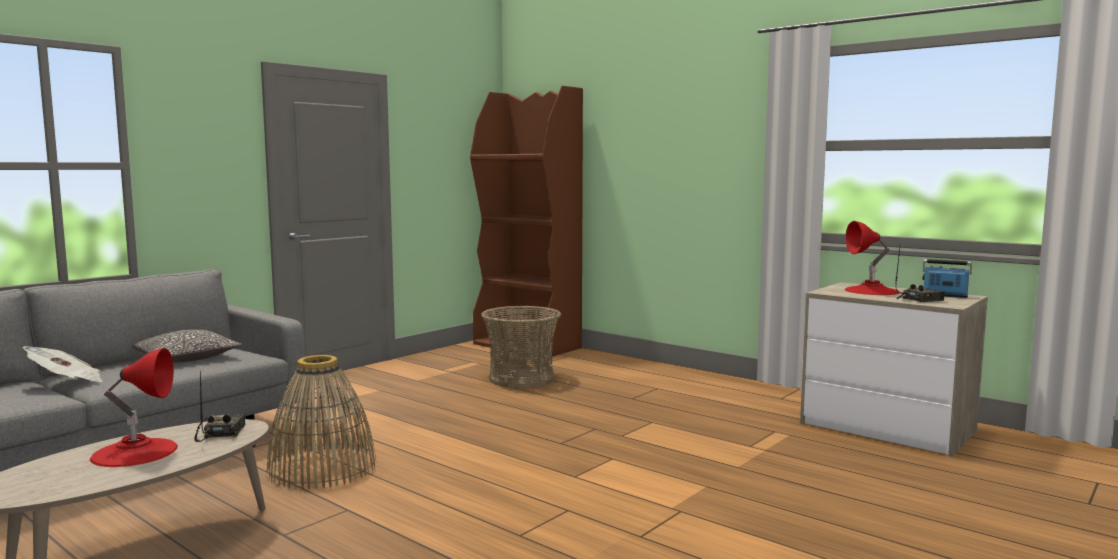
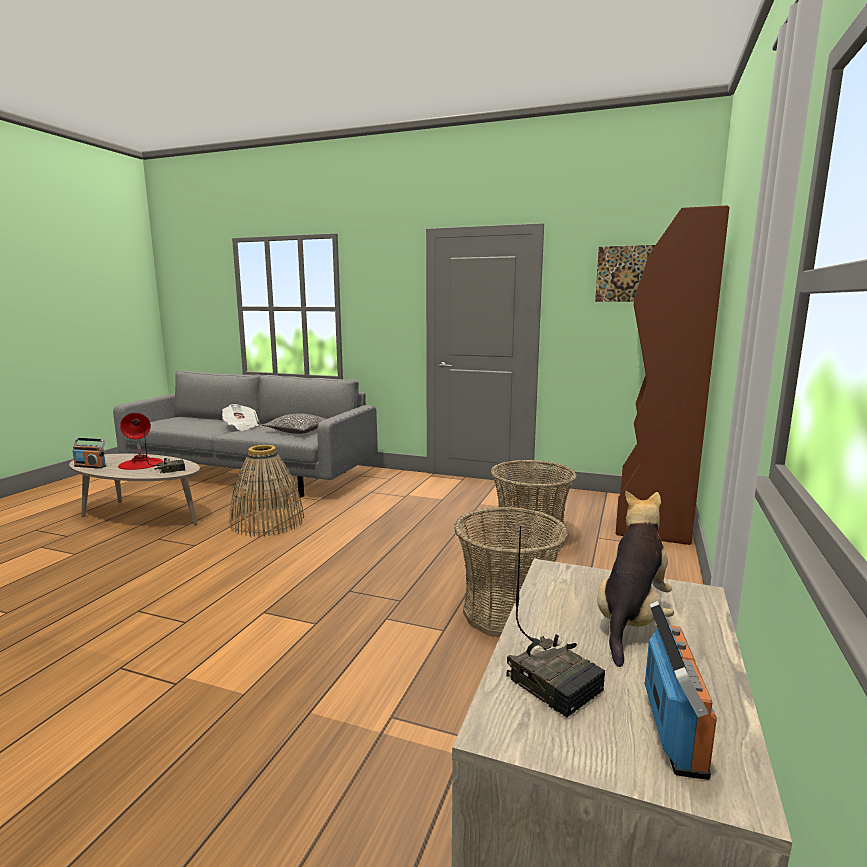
camera: 70 degrees right, 5 degrees up
red table lamp [844,221,899,295] -> plush toy [597,490,674,667]
none -> radio [72,438,106,469]
none -> basket [454,507,569,637]
none -> picture [595,245,655,302]

